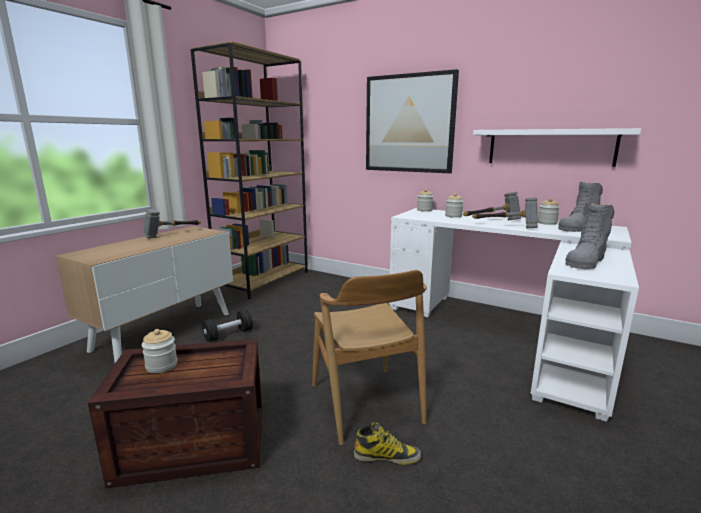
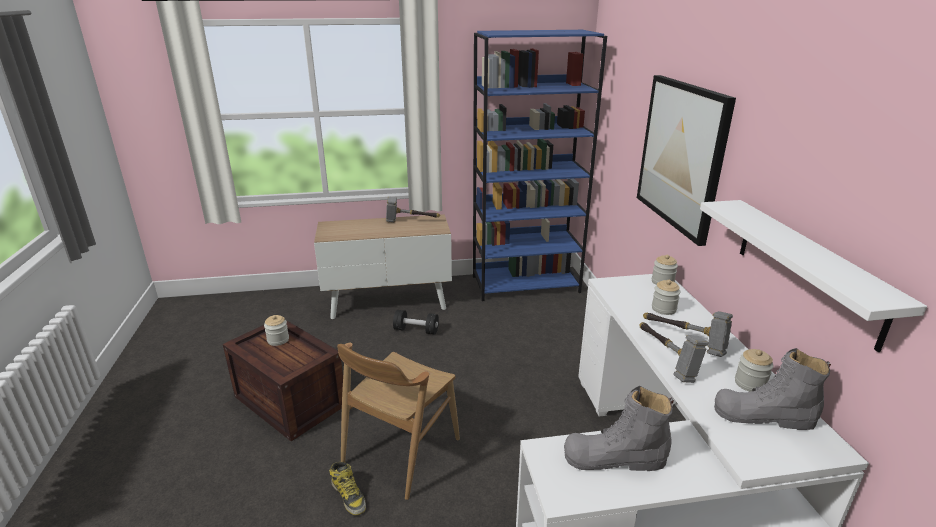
camera: 50 degrees right, 10 degrees up
brown bookcase [190,41,308,299] -> blue bookcase [473,30,607,301]

